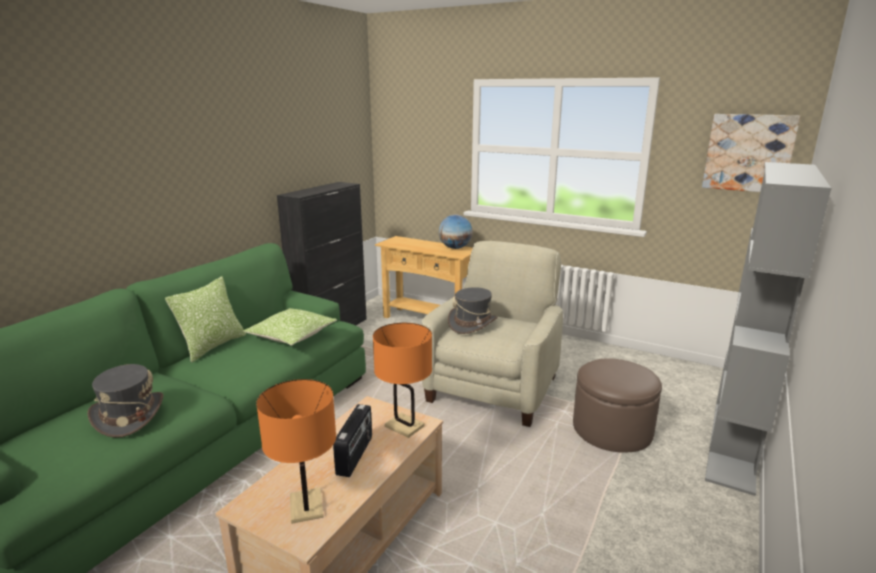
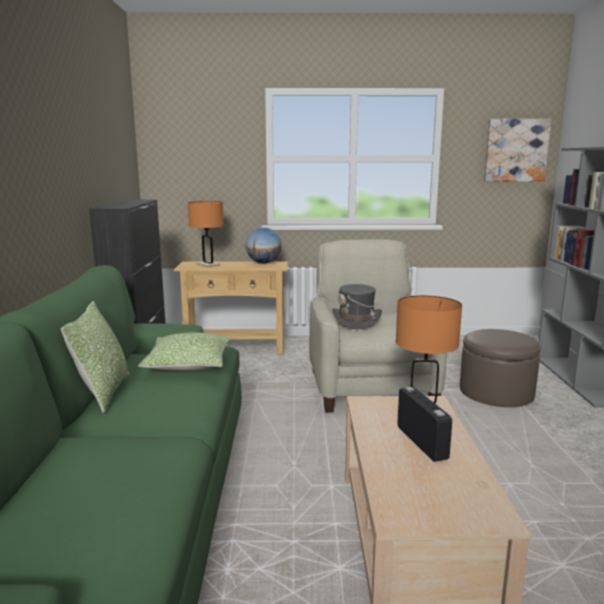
camera: 30 degrees left, 5 degrees down
grey hat [87,364,163,438] -> none
orange table lamp [256,379,336,524] -> orange table lamp moved to [188,201,224,267]

